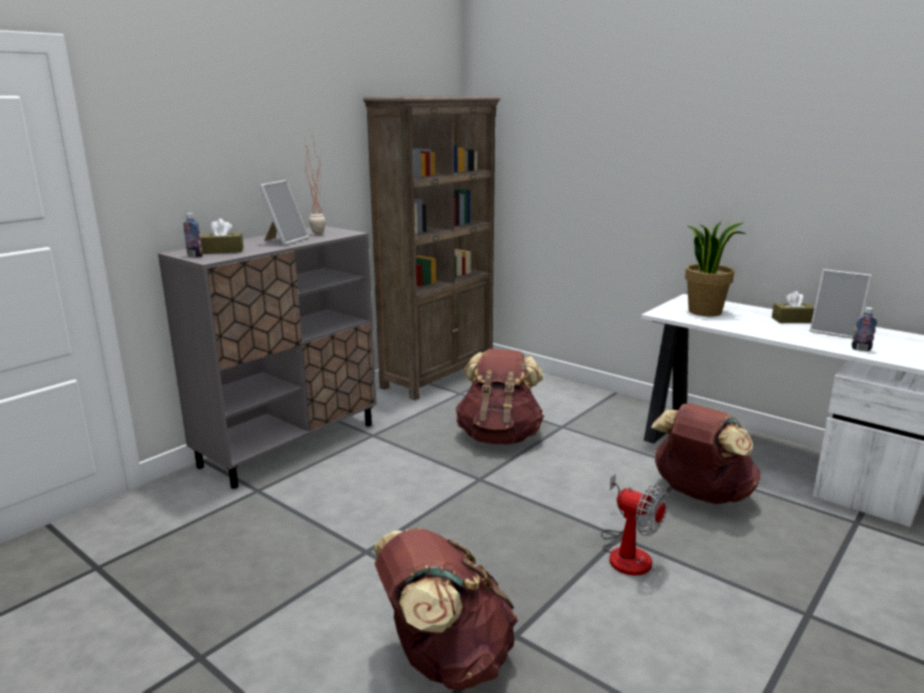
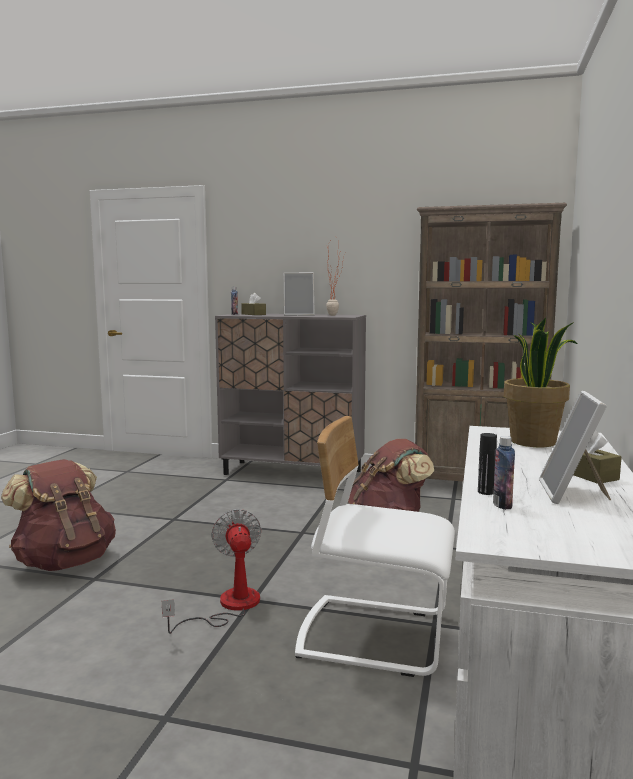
camera: 65 degrees right, 10 degrees down
fan [601,474,668,576] -> fan turned 150 degrees clockwise [162,509,261,634]
brown backpack [651,403,760,504] -> white chair [295,416,455,677]
none -> black bottle [478,433,497,495]

